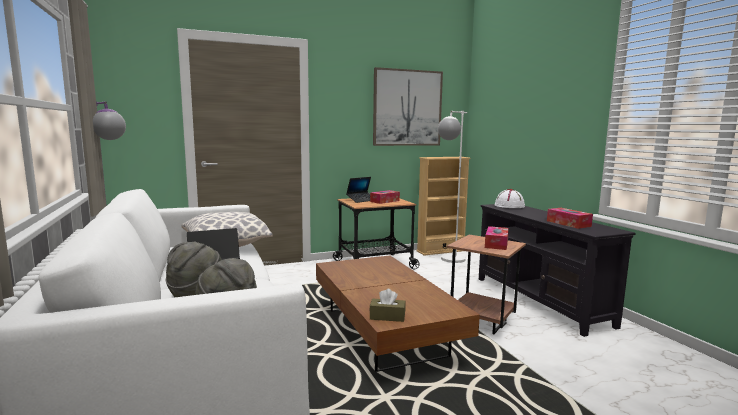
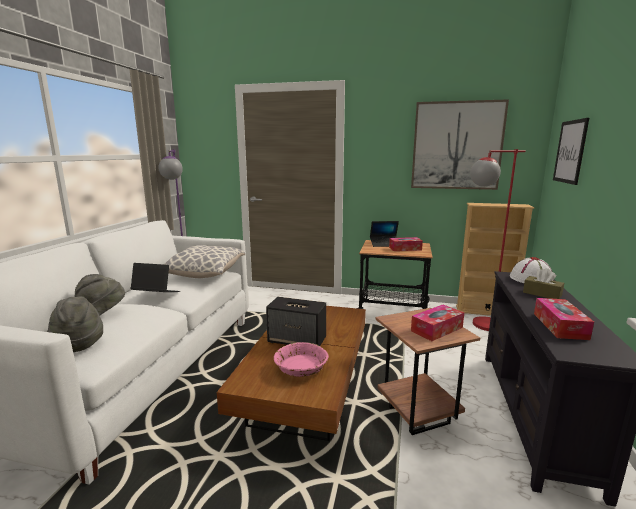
camera: 35 degrees right, 5 degrees up
brown tissue box [369,289,406,322] -> brown tissue box moved to [523,268,564,299]
white floor lamp [438,111,467,263] -> red floor lamp [470,149,526,331]
none -> speaker [266,297,326,346]
none -> pink bowl [274,342,329,377]
none -> picture [553,118,589,185]

